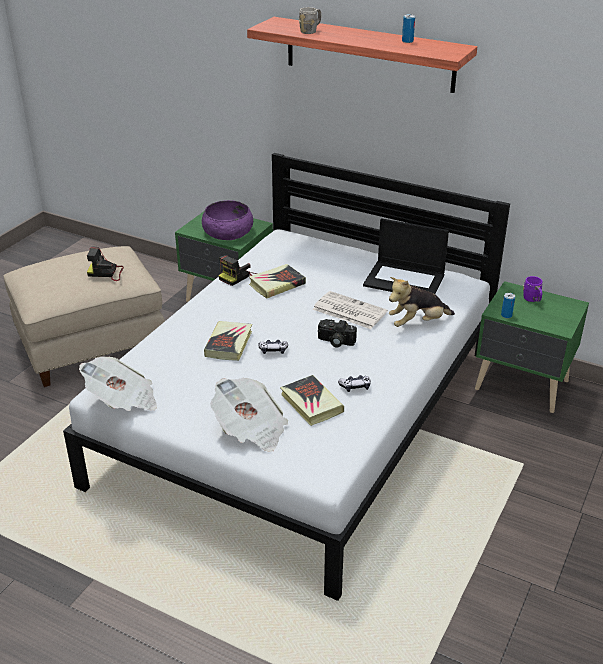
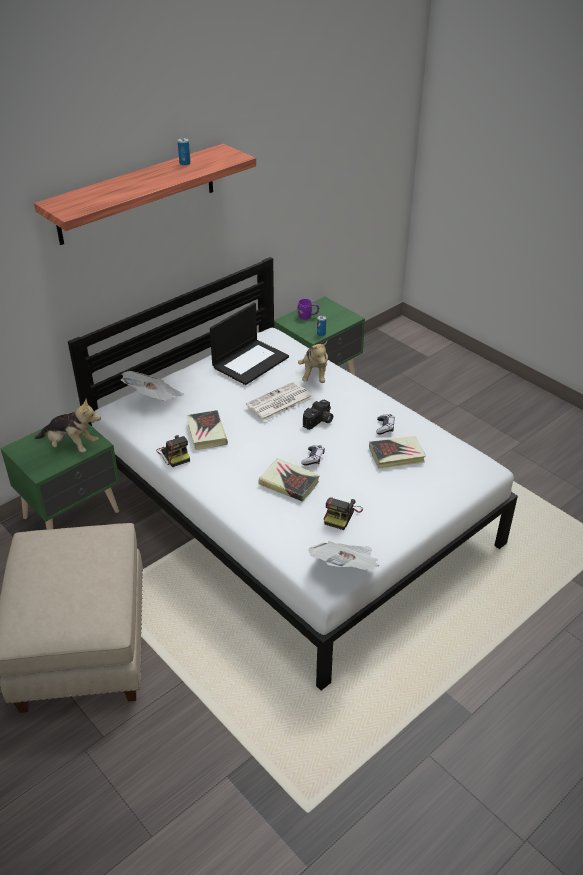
camera: 70 degrees left, 5 degrees up
camera [87,246,124,281] -> camera moved to [324,497,363,530]
purple bowl [202,200,253,240] -> plush toy [34,399,101,453]
newspaper [210,378,288,452] -> newspaper moved to [120,371,184,401]
grey mug [299,7,321,34] -> none

